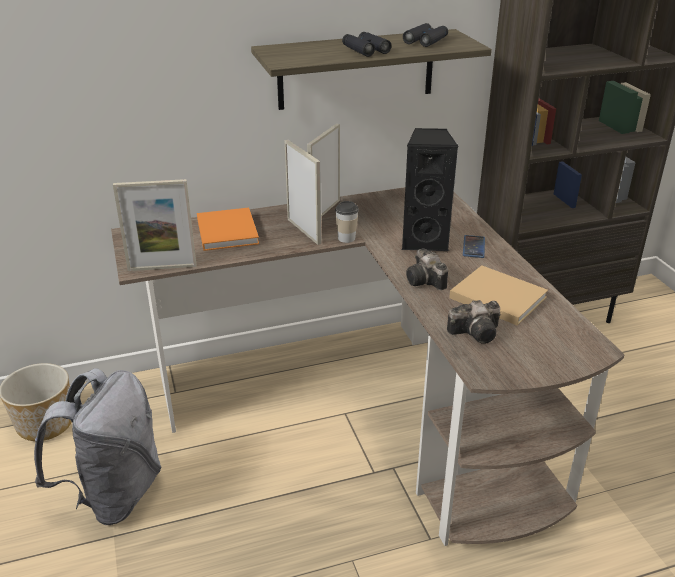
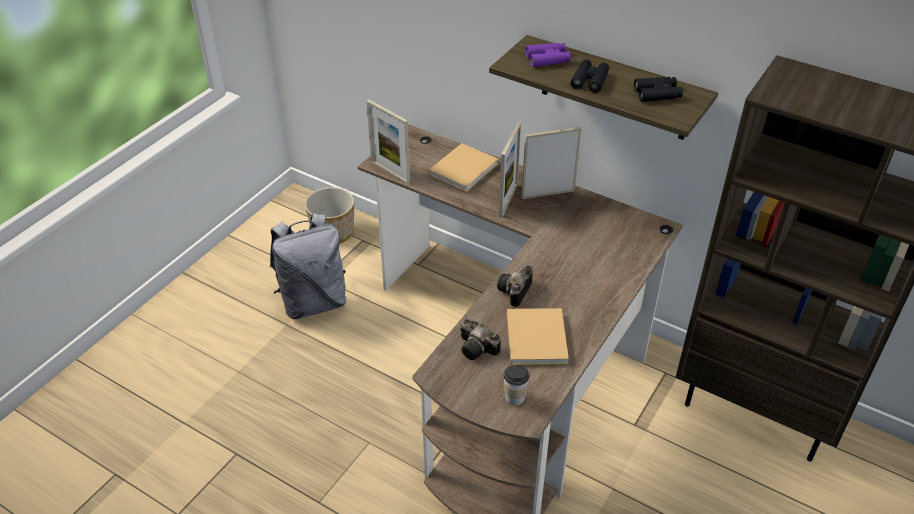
camera: 50 degrees right, 10 degrees up
orange book [197,208,259,251] -> beige book [429,143,499,192]
cup [335,201,359,243] -> cup moved to [504,365,529,405]
black speaker [401,128,459,252] -> none
phone [463,235,485,258] -> none
none -> purple binoculars [525,43,571,67]

